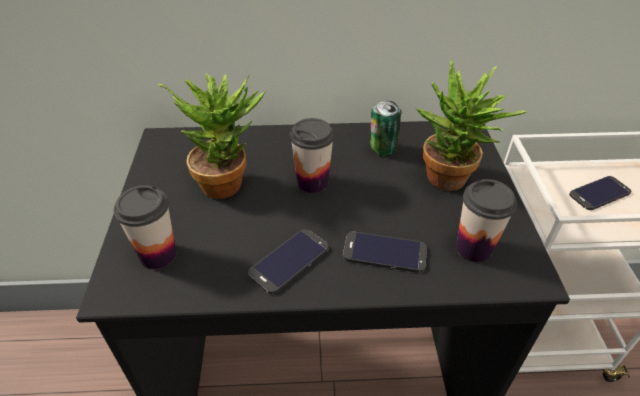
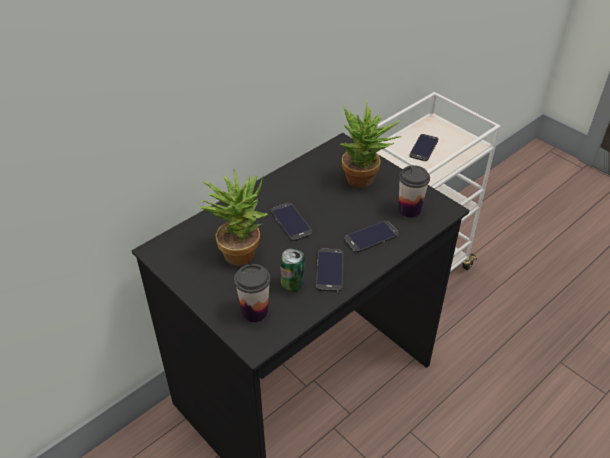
camera: 40 degrees left, 0 degrees up
cup [290,118,334,193] -> phone [271,203,312,241]
can [370,101,402,157] -> can moved to [280,247,305,292]

